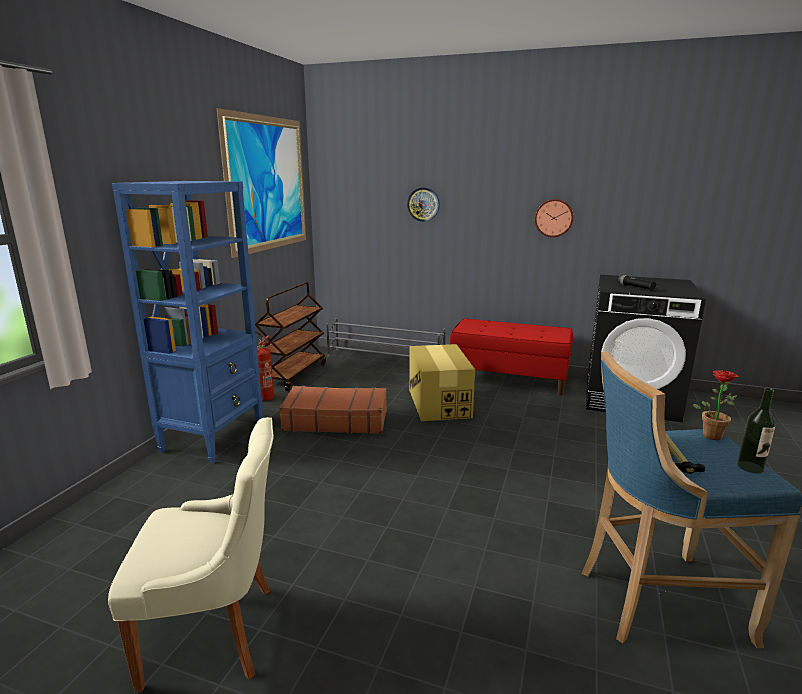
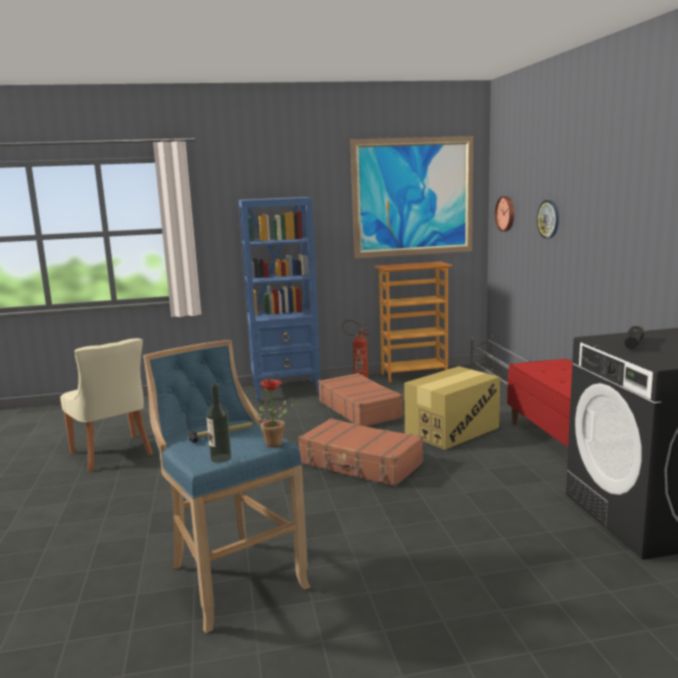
camera: 60 degrees right, 5 degrees down
brown cart [255,282,326,391] -> bookcase [375,262,453,383]
wall clock [535,199,574,237] -> wall clock moved to [495,196,514,232]
none -> brown suitcase [298,418,423,487]

